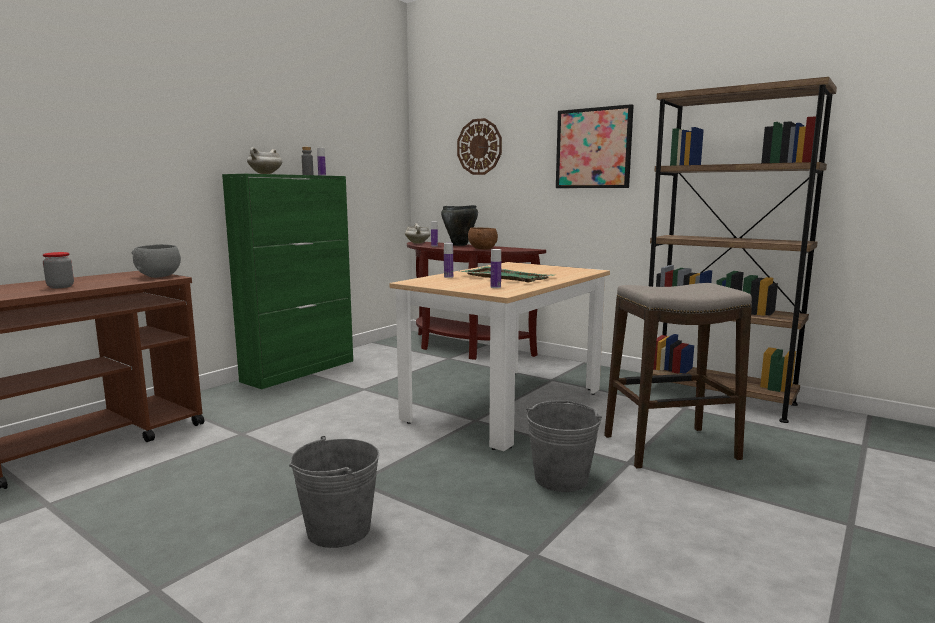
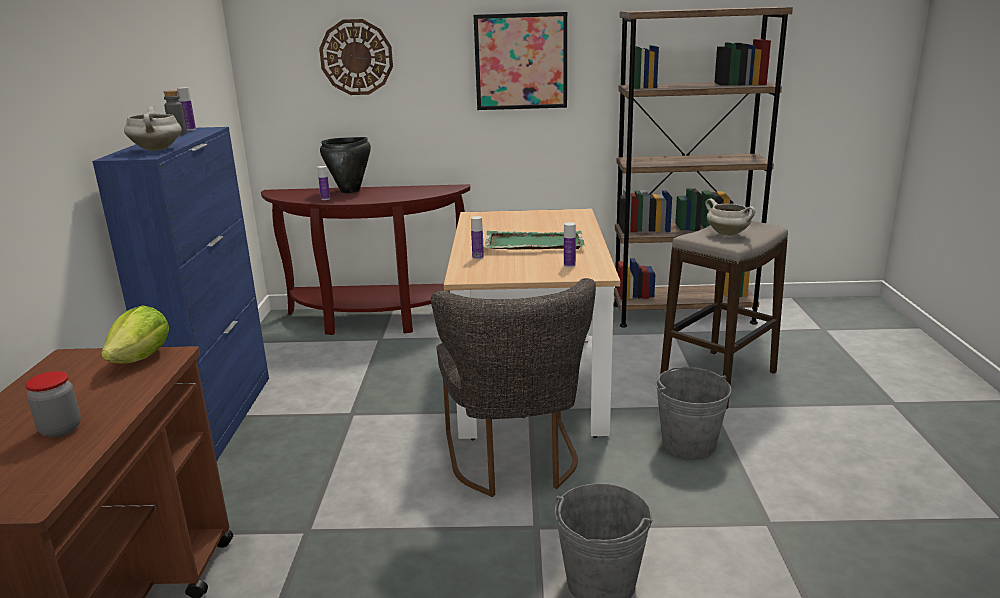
camera: 35 degrees left, 10 degrees up
grey bowl [131,244,181,278] -> lettuce [101,305,169,364]
green cabinet [222,174,353,389] -> blue cabinet [92,127,269,461]
white cooking pot [405,223,430,244] -> white cooking pot moved to [705,198,755,236]
brown bowl [468,227,498,250] -> none
none -> grey chair [431,278,596,497]

